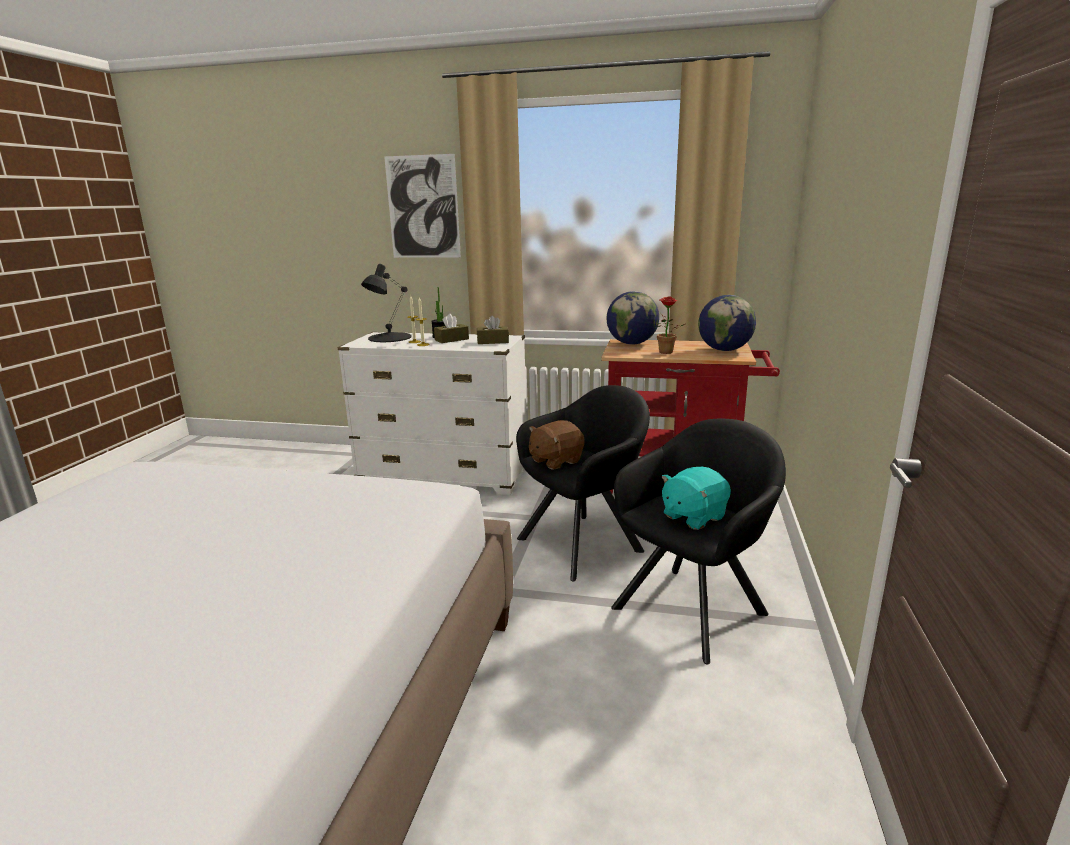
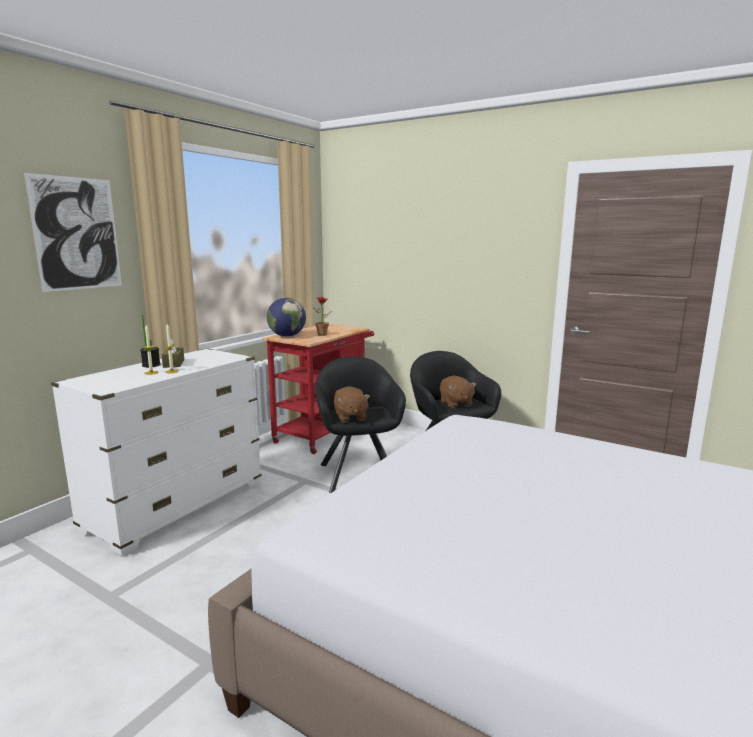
camera: 70 degrees left, 5 degrees down
black table lamp [361,264,412,342] -> none
brown tissue box [477,316,509,344] -> none
turquoise plush toy [661,467,731,530] -> brown plush toy [440,376,476,408]
globe [698,295,756,351] -> none

